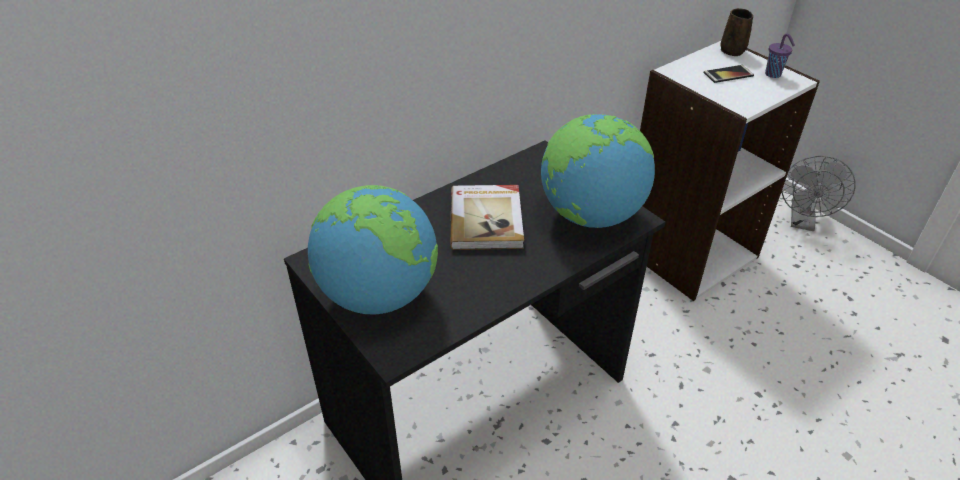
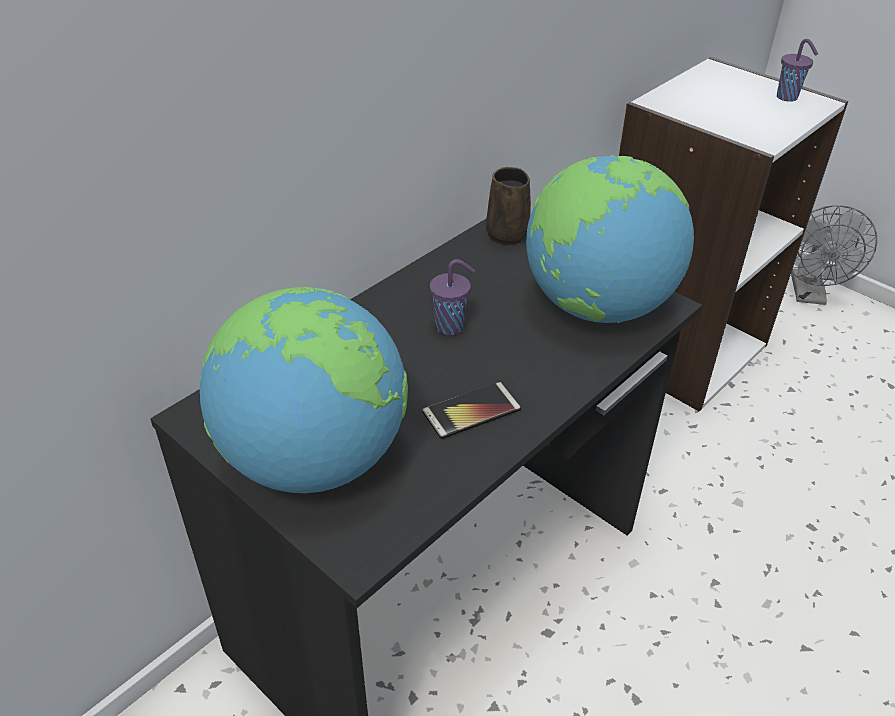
camera: 10 degrees left, 0 degrees up
book [451,185,524,250] -> purple cup [430,259,475,335]
phone [704,65,754,83] -> phone moved to [422,382,521,439]
brown mug [720,8,753,56] -> brown mug moved to [486,167,531,245]

